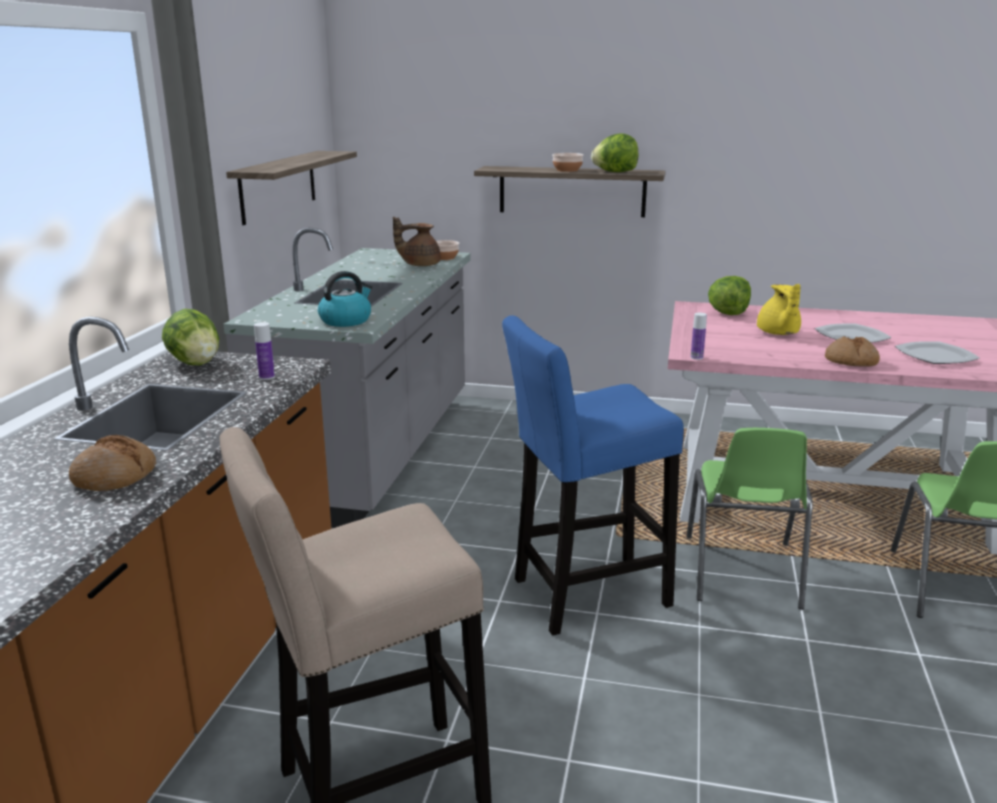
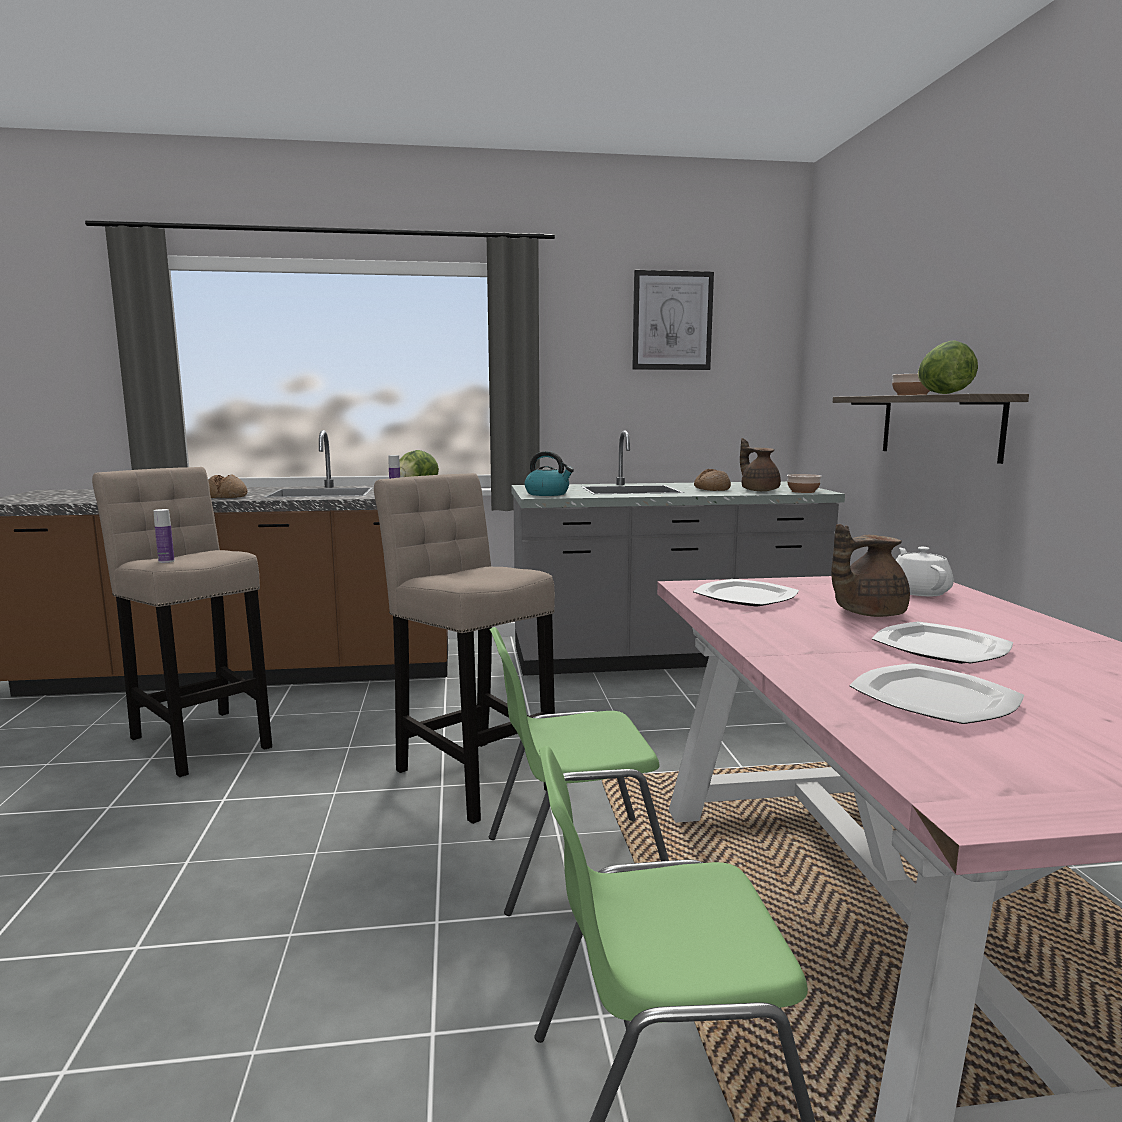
camera: 70 degrees right, 10 degrees down
shelf [226,151,357,225] -> none
blue stool [502,315,684,636] -> beige stool [374,473,555,824]
bottle [691,313,707,360] -> bottle moved to [153,509,175,563]
lettuce [708,276,751,315] -> white teapot [896,547,954,597]
yellow teapot [757,284,801,335] -> brown teapot [831,524,910,617]
bread [825,336,880,367] -> bread moved to [694,469,731,491]
none -> picture [632,270,714,370]
none -> plate [693,579,799,607]

